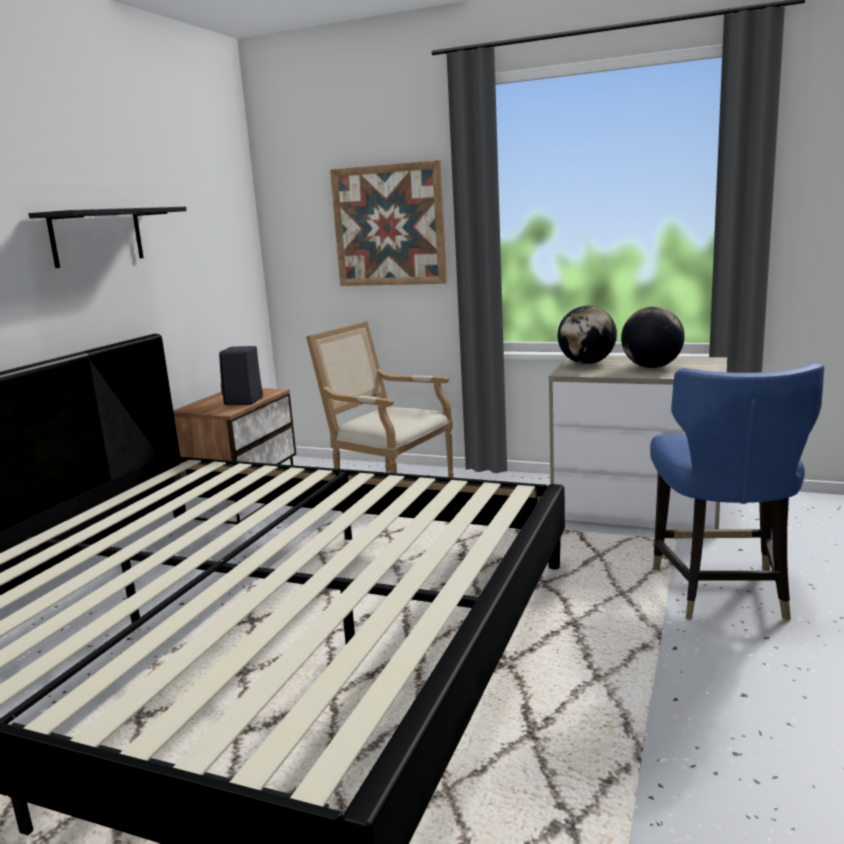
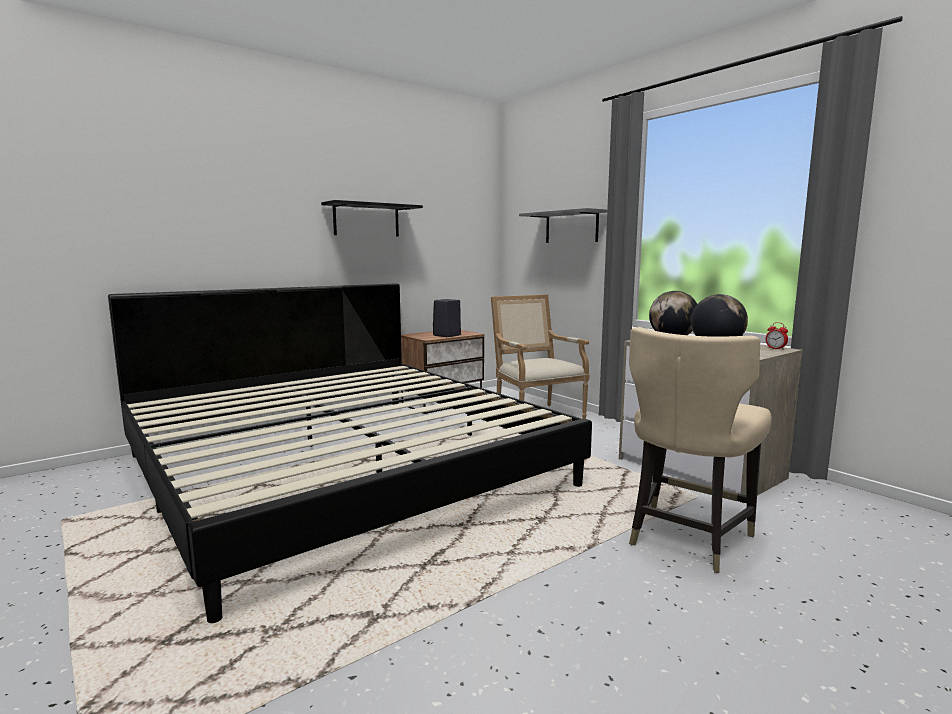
camera: 30 degrees right, 5 degrees down
picture [330,160,447,286] -> grey shelf [519,208,607,243]
blue chair [650,363,824,620] -> beige chair [629,327,772,573]
none -> alarm clock [766,322,788,350]

